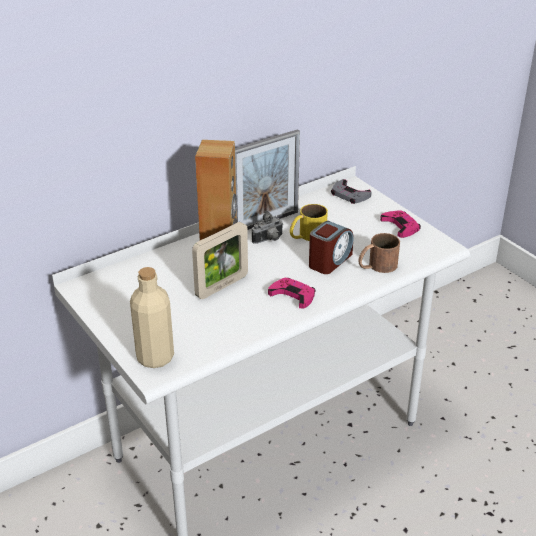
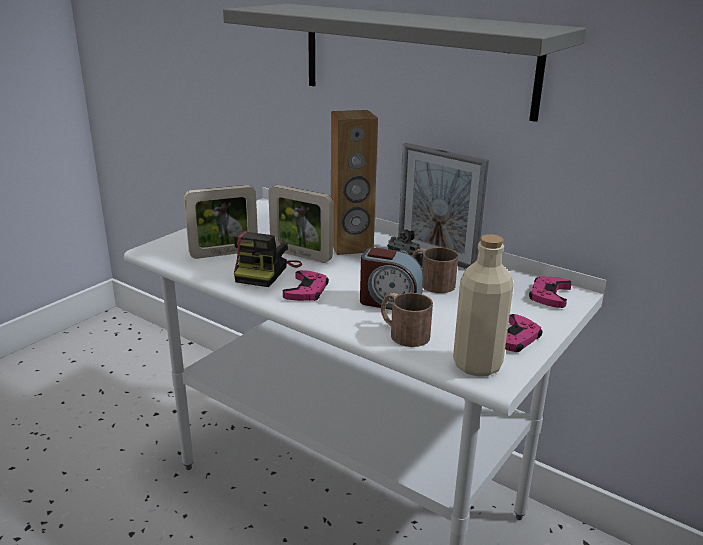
camera: 70 degrees right, 10 degrees down
beige bottle [130,267,174,368] -> beige bottle moved to [453,234,514,376]
yellow mug [290,204,328,241] -> brown mug [412,247,458,293]
grey game controller [331,179,372,204] -> pink game controller [529,277,572,308]
none -> picture frame [184,185,258,259]
none -> grey shelf [223,4,586,122]
none -> camera [234,231,302,287]

